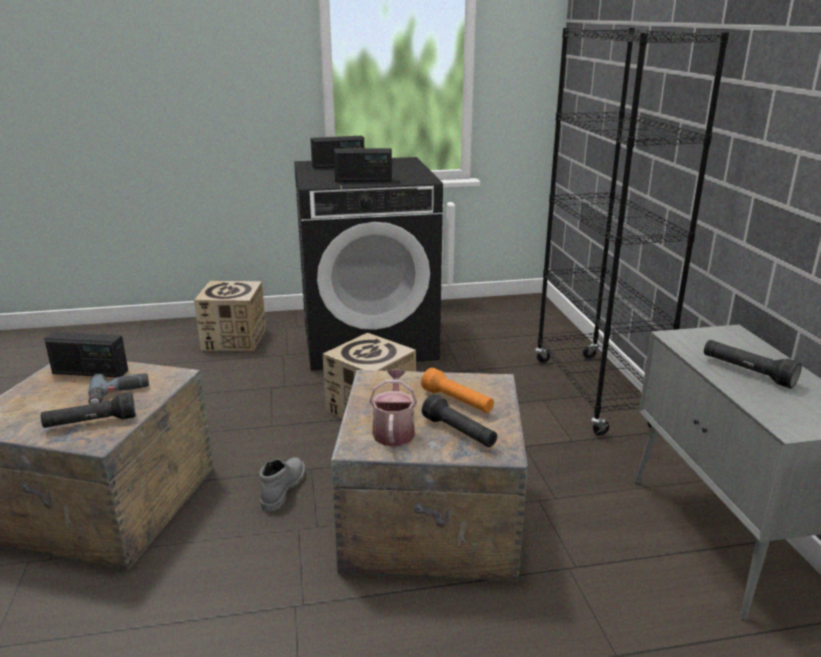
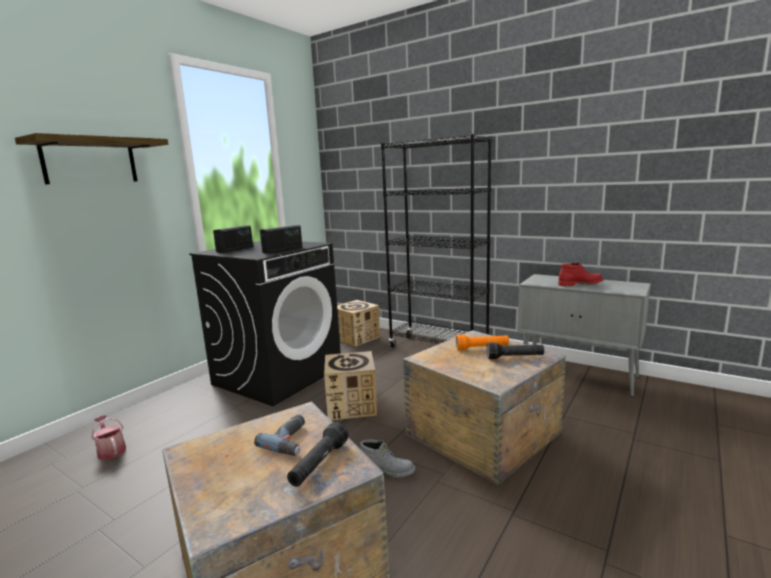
camera: 45 degrees left, 10 degrees down
radio [44,332,128,378] -> none
cardboard box [194,281,266,351] -> cardboard box moved to [337,300,380,347]
grey boot [259,457,305,511] -> grey boot turned 135 degrees clockwise [360,439,415,478]
watering can [369,369,417,446] -> watering can moved to [91,415,126,460]
black flashlight [704,340,802,389] -> red boot [558,262,603,286]
none -> shelf [15,133,168,184]

